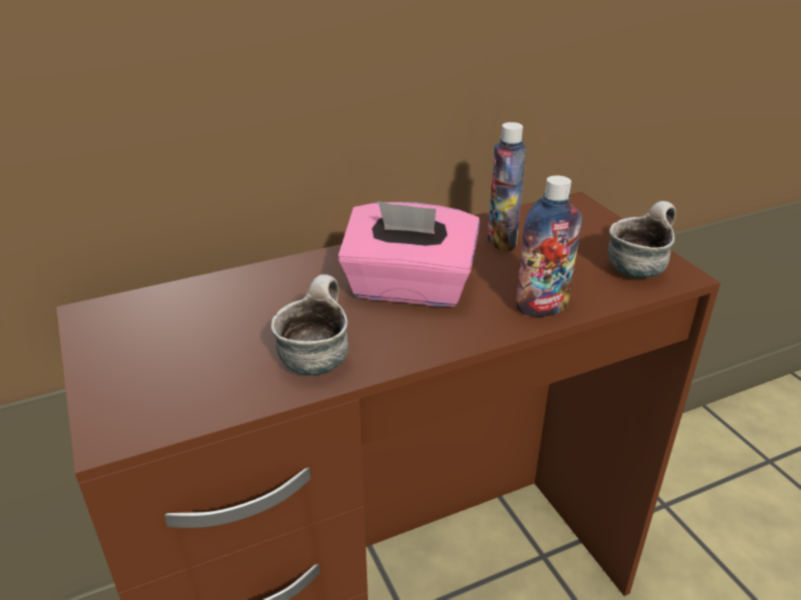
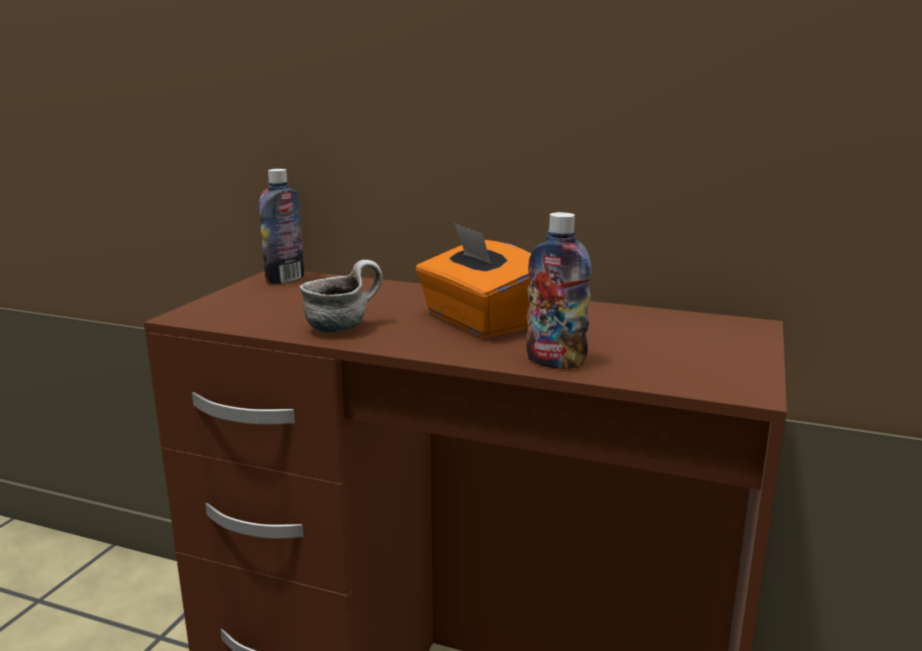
camera: 45 degrees right, 15 degrees down
pink tissue box [338,201,480,307] -> orange tissue box [416,223,531,338]
bottle [487,122,526,251] -> bottle moved to [259,169,304,284]
mug [608,201,676,278] -> none

